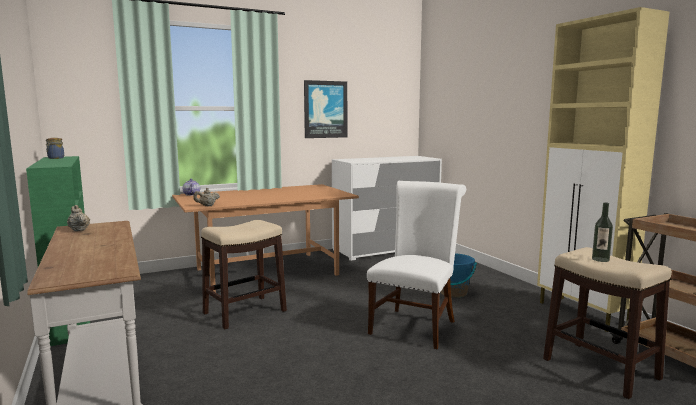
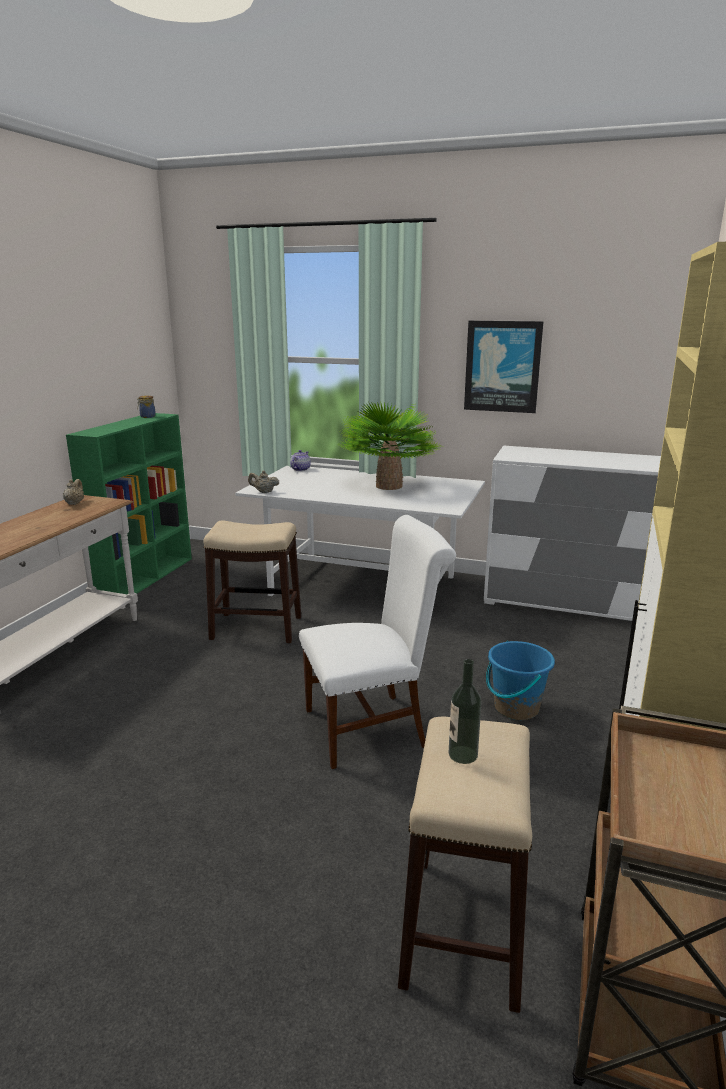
camera: 45 degrees right, 10 degrees up
brown dining table [172,184,359,292] -> white dining table [235,466,485,596]
none -> potted plant [339,401,443,490]

